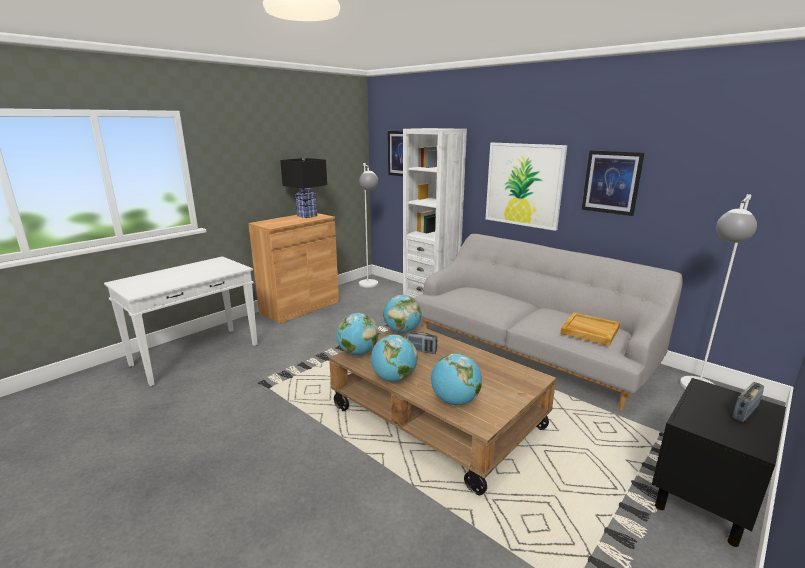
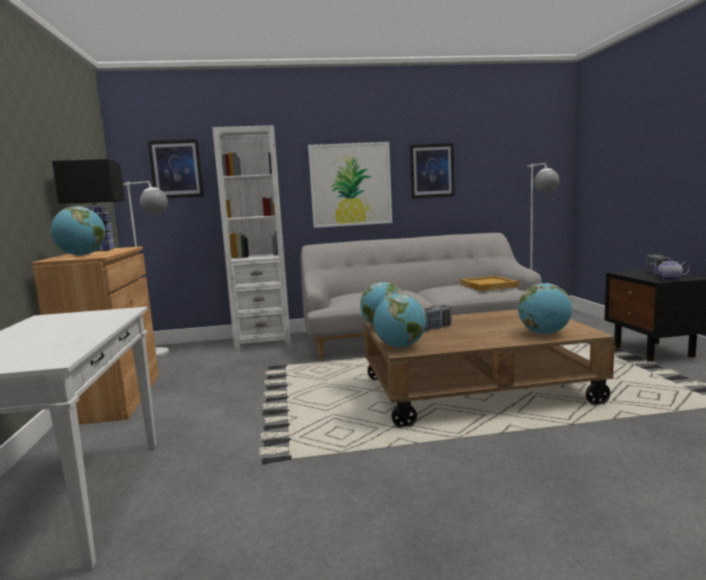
camera: 50 degrees left, 10 degrees down
globe [371,334,417,382] -> globe moved to [51,206,105,256]
none -> teapot [650,258,690,281]

